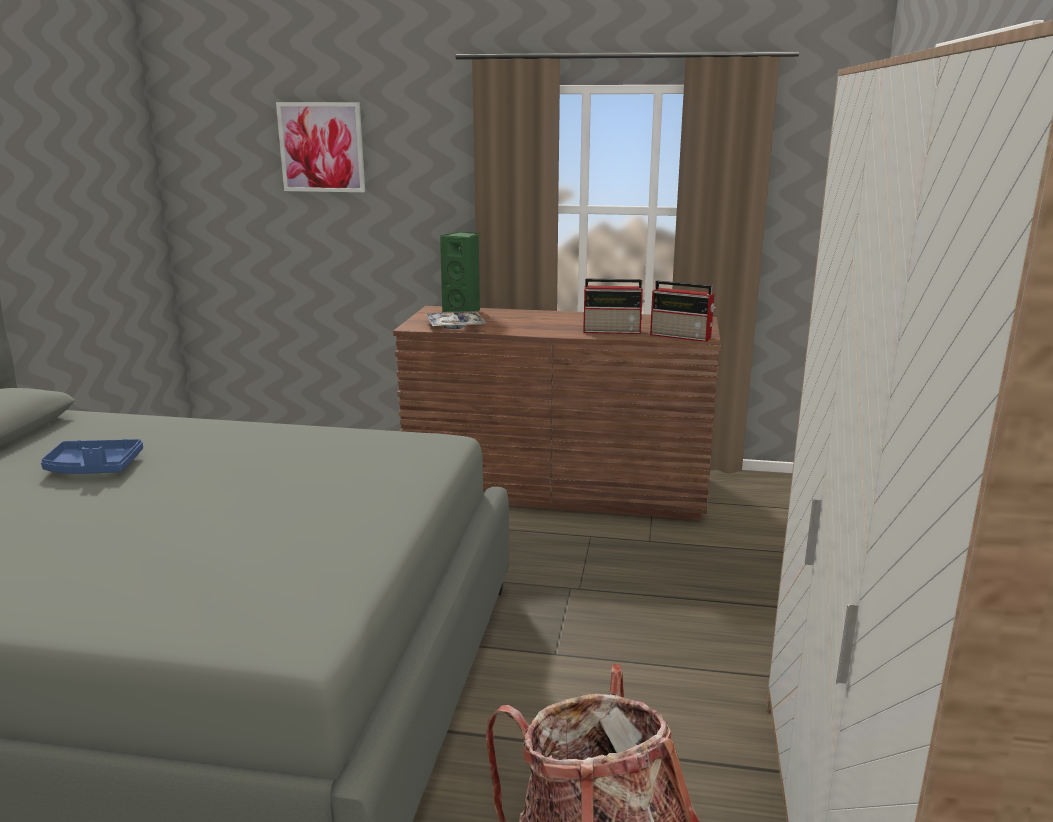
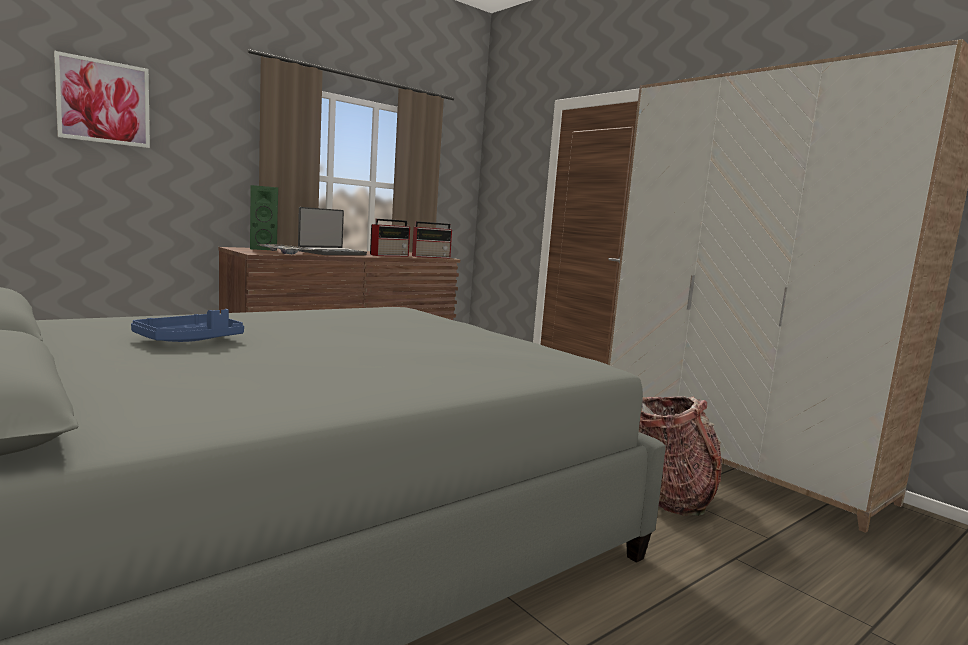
camera: 50 degrees left, 10 degrees down
none -> laptop [298,207,367,255]

